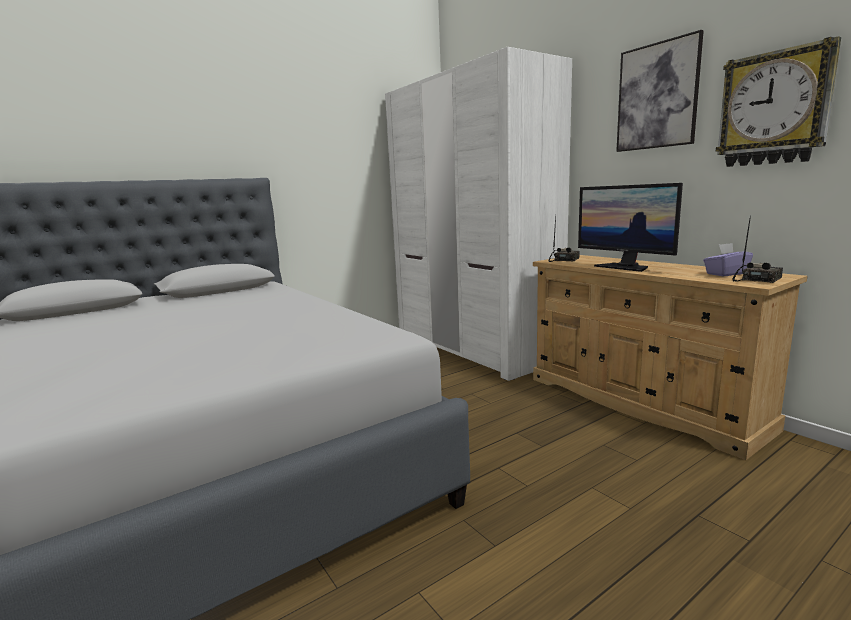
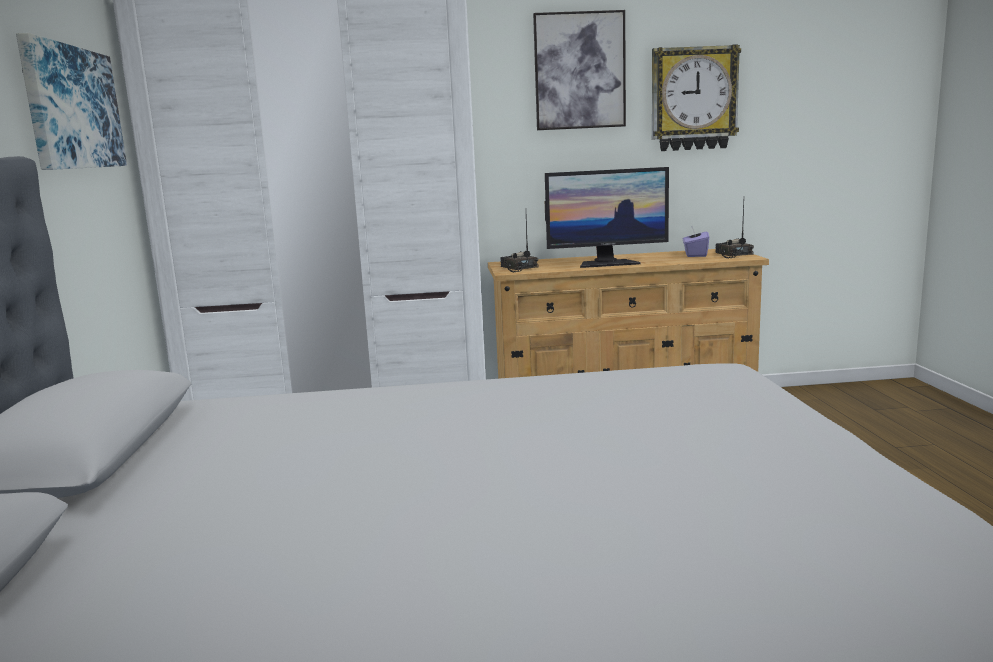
camera: 60 degrees left, 0 degrees up
none -> picture [16,33,127,170]

